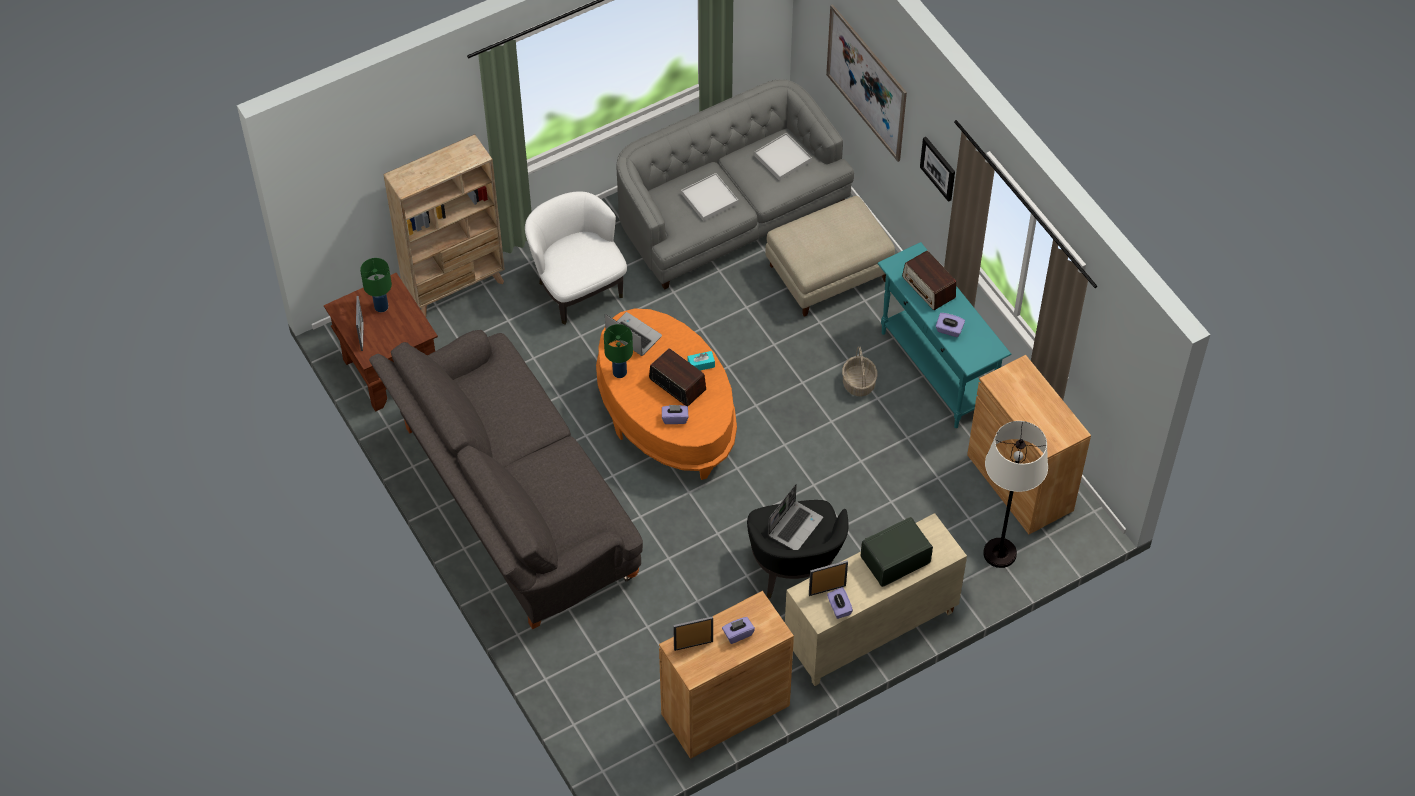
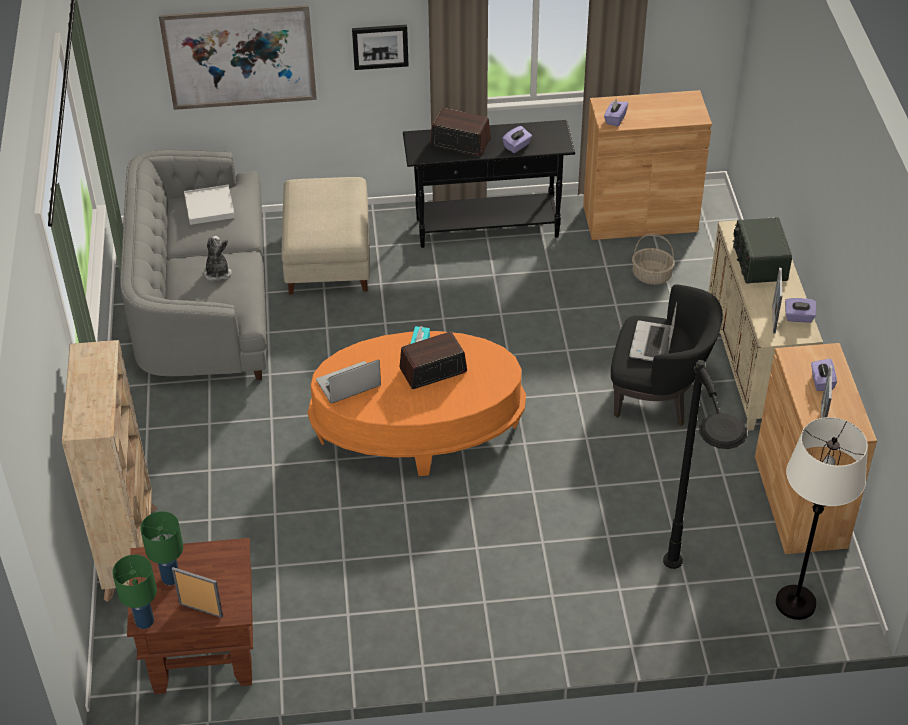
camera: 65 degrees left, 10 degrees down
grey sofa [369,330,643,629] -> none
white armchair [525,191,627,325] -> none
green table lamp [604,324,633,378] -> green table lamp moved to [112,555,157,629]
purple tissue box [662,405,688,424] -> purple tissue box moved to [604,99,628,127]
white tray [681,173,738,221] -> plush toy [204,236,232,280]
laptop [768,484,823,550] -> laptop turned 135 degrees counterclockwise [629,301,677,361]
basket [842,346,877,396] -> basket moved to [632,233,675,285]
turquoise console table [877,242,1011,428] -> black console table [403,120,575,248]
radio [902,251,956,310] -> radio turned 150 degrees counterclockwise [430,108,491,156]
white floor lamp [983,421,1048,568] -> white floor lamp moved to [776,417,868,620]
none -> black floor lamp [663,360,747,569]

